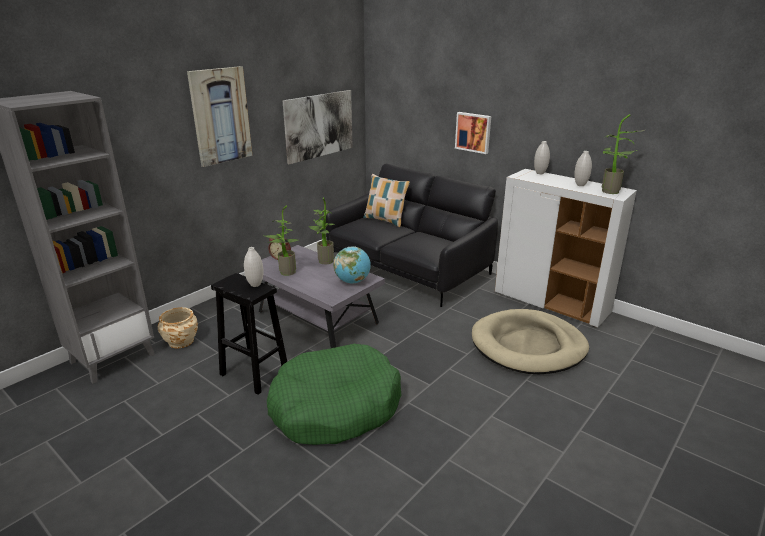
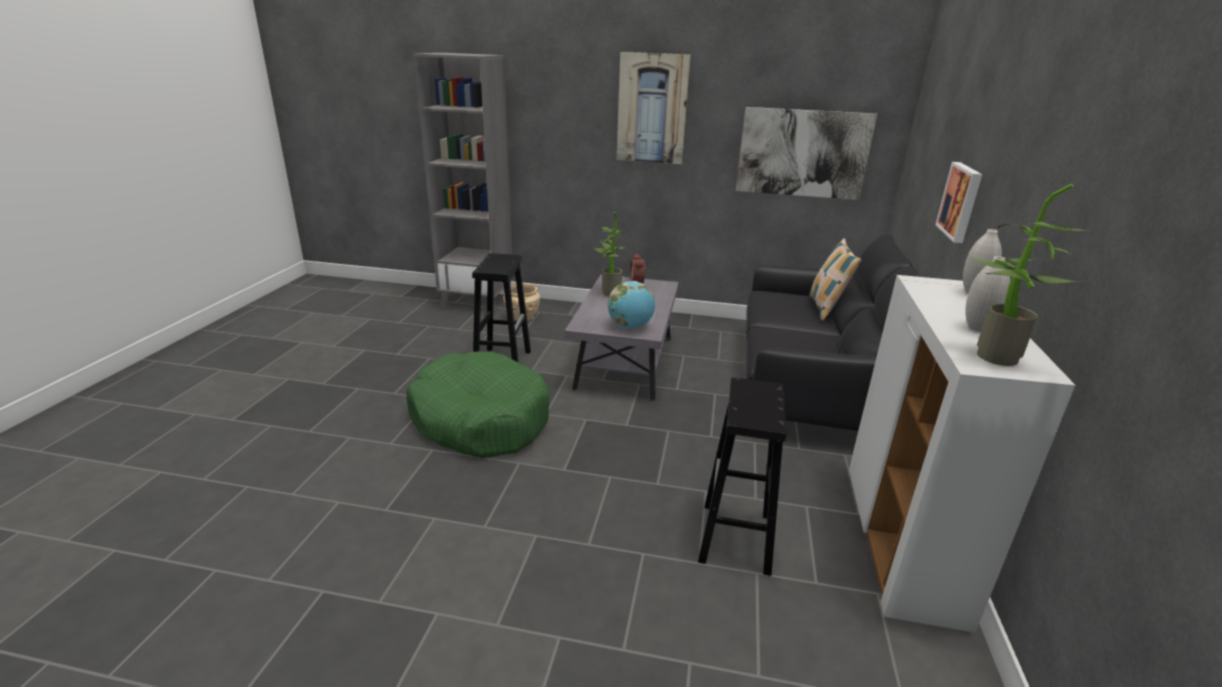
camera: 60 degrees right, 0 degrees up
white vase [244,247,263,287] -> none
potted plant [308,198,335,264] -> none
beige dog bed [472,309,589,374] -> black stool [698,378,787,576]

